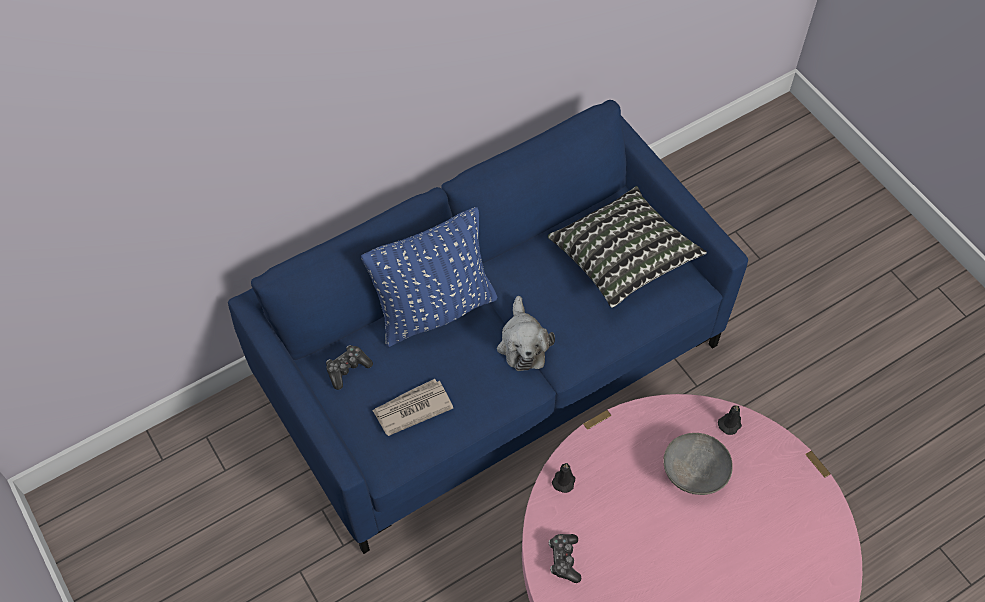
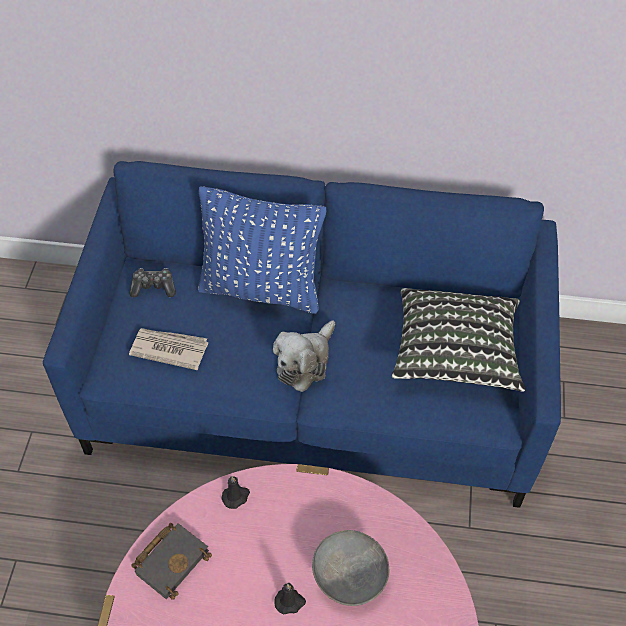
camera: 40 degrees right, 5 degrees down
game controller [549,534,581,583] -> black book [132,523,212,600]
black candle [718,405,742,435] -> black candle moved to [275,583,306,615]

